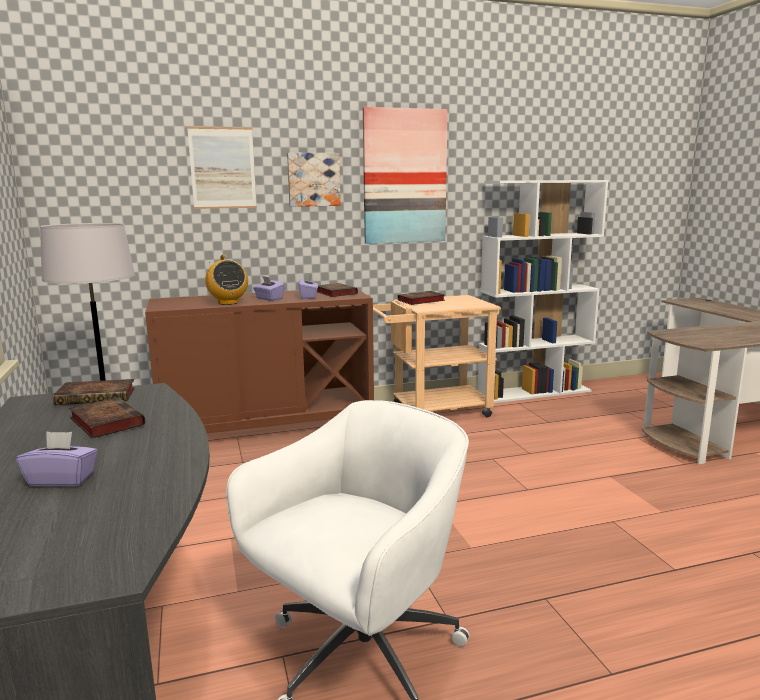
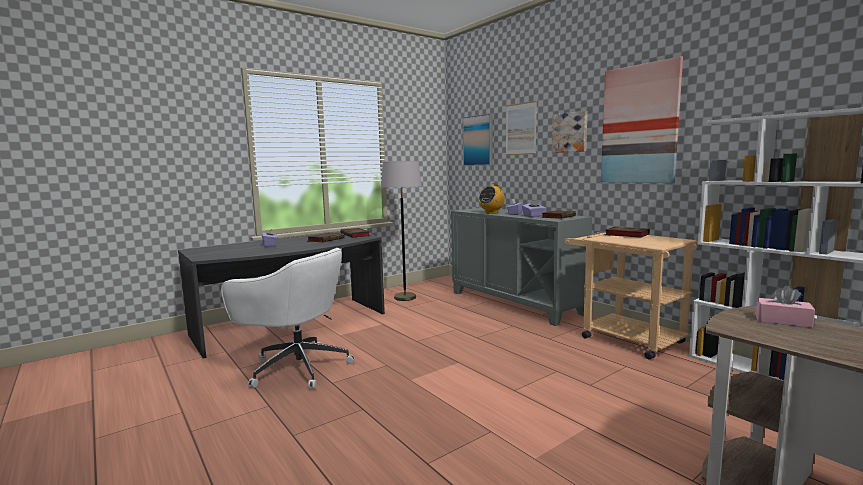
camera: 70 degrees right, 5 degrees down
brown cabinet [145,290,374,433] -> grey cabinet [451,208,592,326]
none -> picture [462,113,492,166]
none -> pink tissue box [755,286,815,328]

